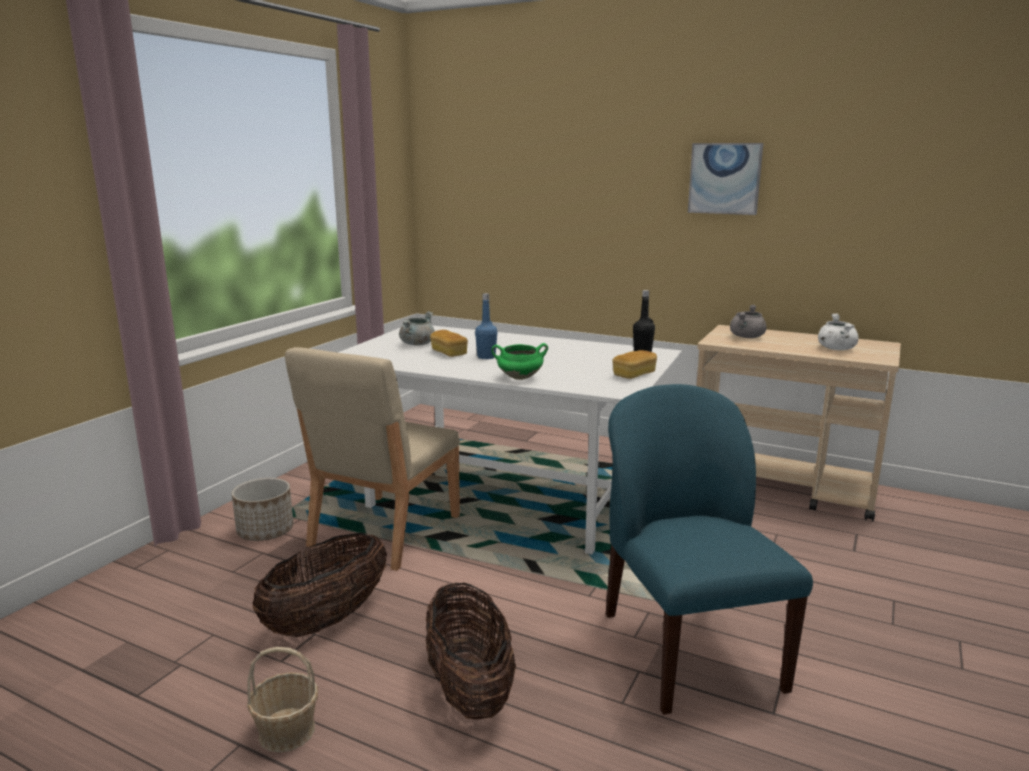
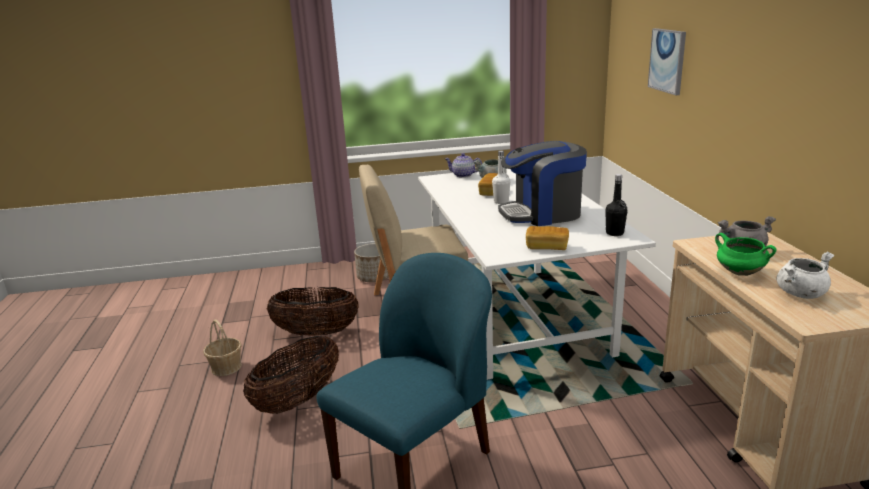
camera: 55 degrees right, 5 degrees up
blue bottle [475,293,497,359] -> white bottle [492,150,510,204]
green cooking pot [492,343,548,380] -> green cooking pot moved to [715,233,777,276]
picture [688,143,763,215] -> picture moved to [648,28,686,95]
none -> teapot [445,153,482,178]
none -> coffee machine [498,141,587,226]

